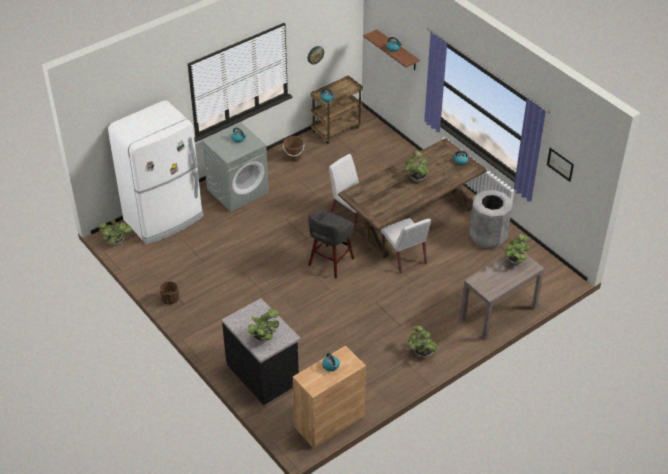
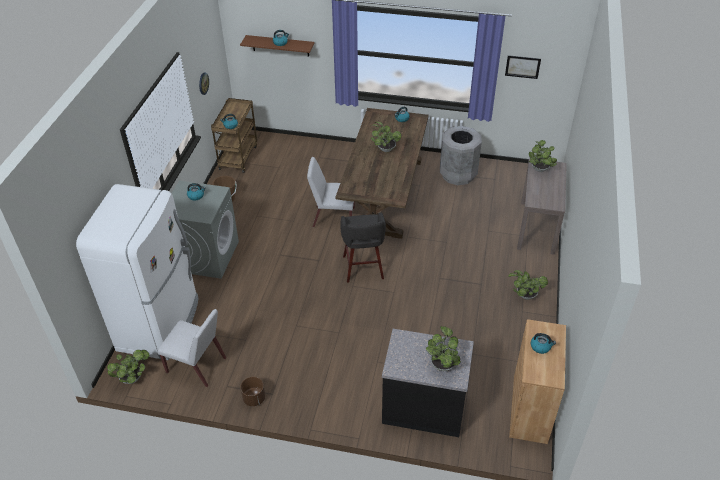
camera: 40 degrees left, 0 degrees up
white chair [381,218,431,274] -> white chair moved to [157,309,226,387]

